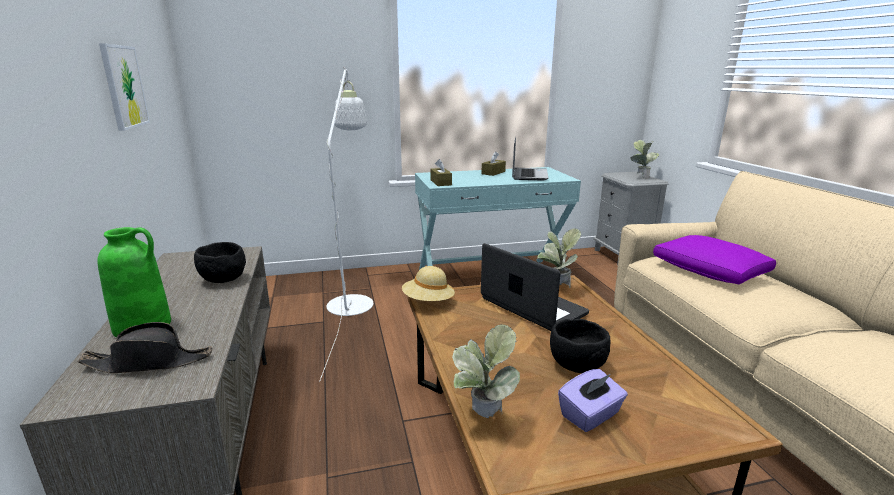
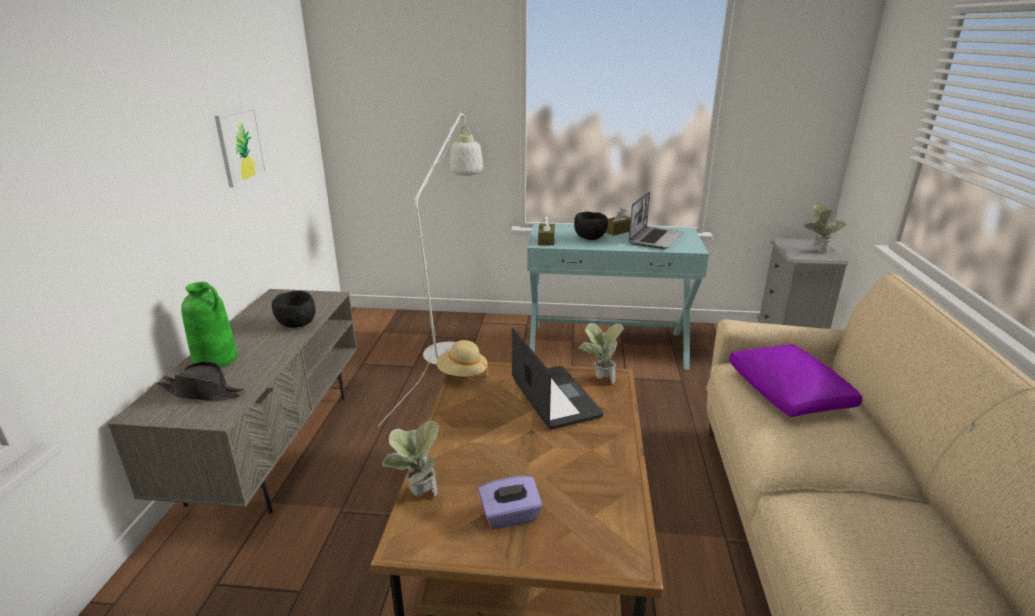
camera: 20 degrees right, 5 degrees up
black bowl [550,319,611,373] -> black bowl moved to [574,211,608,240]

